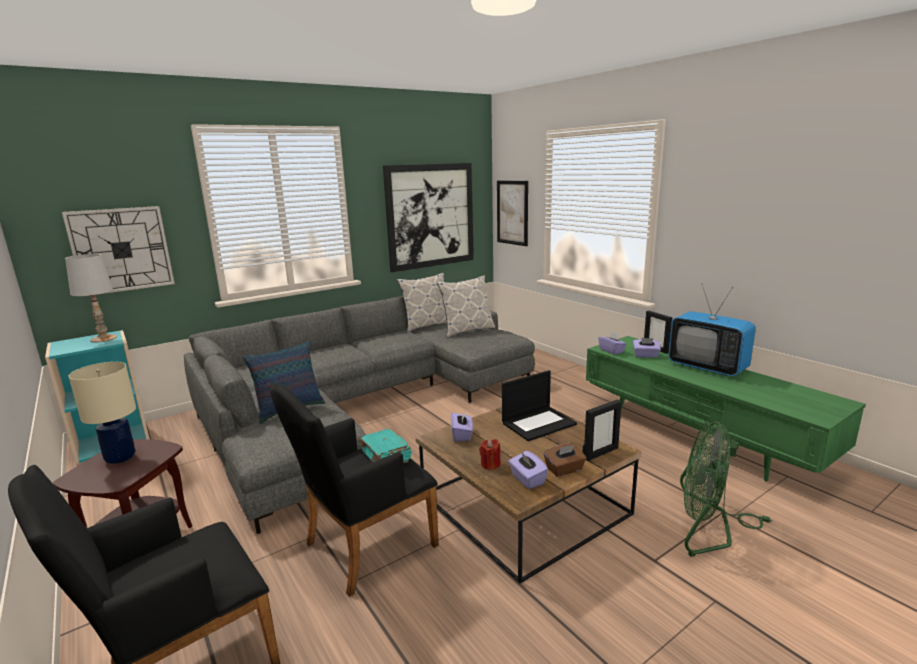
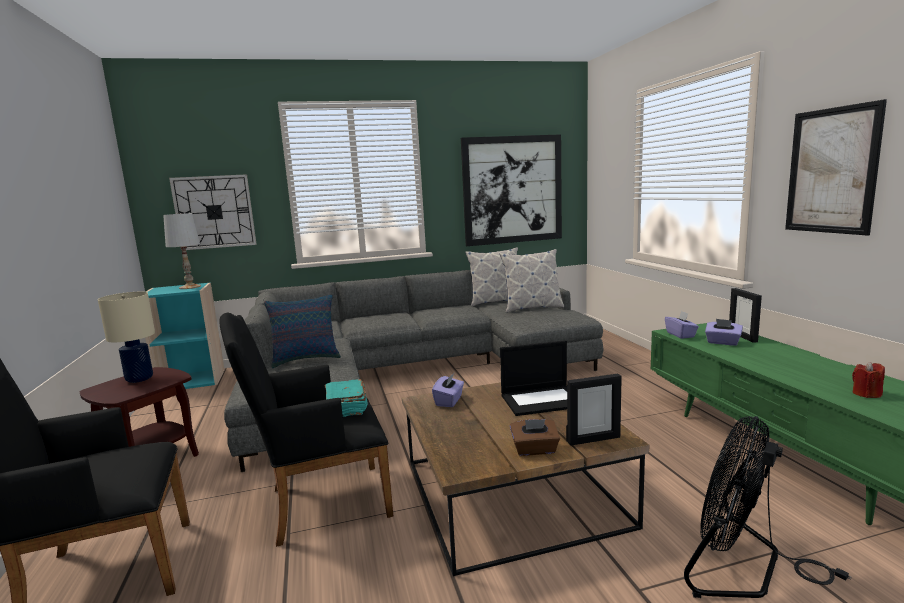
camera: 20 degrees right, 5 degrees down
red candle [479,439,501,470] -> red candle moved to [852,362,885,398]
picture [497,181,528,246] -> picture moved to [785,99,887,236]
purple tissue box [508,450,548,489] -> none
television [668,284,756,376] -> none
green fan [680,421,772,557] -> black fan [684,416,852,598]

